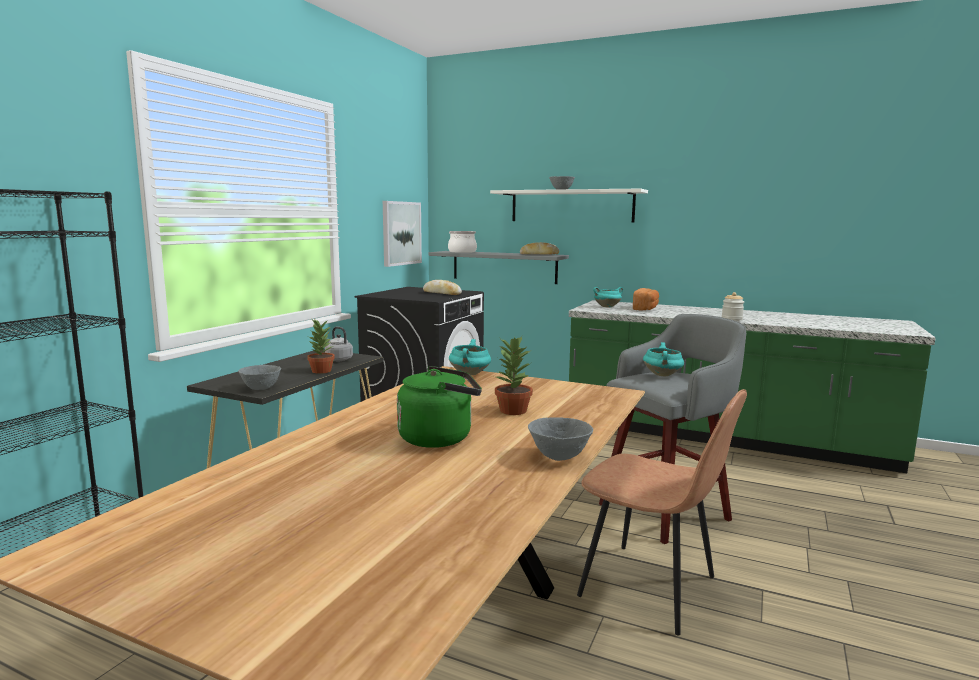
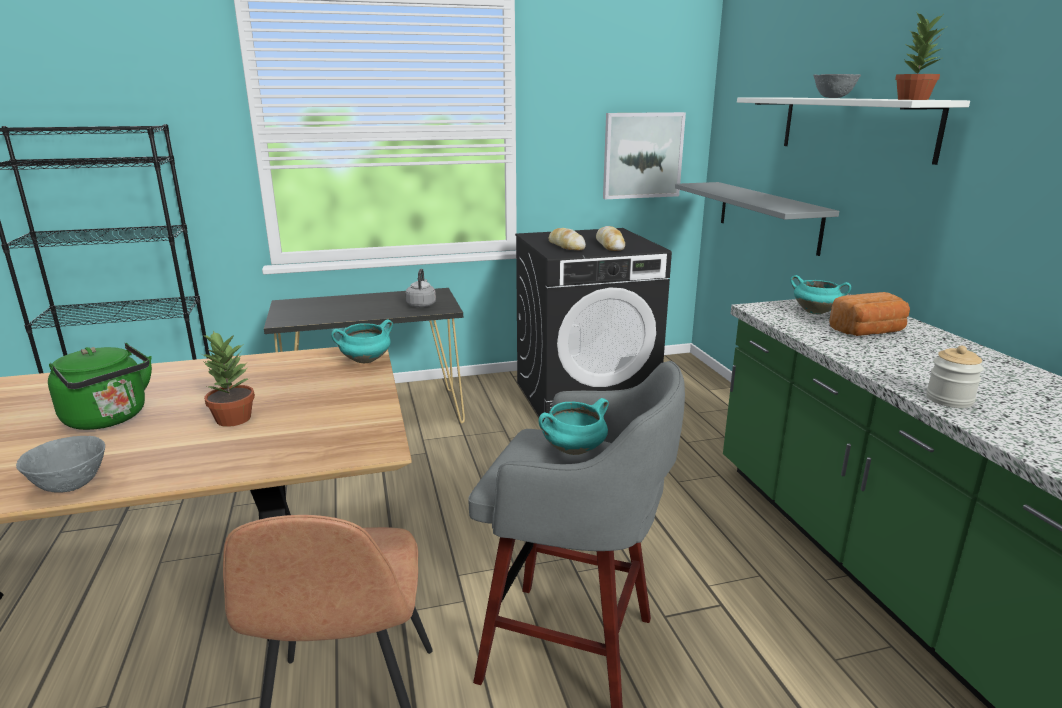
camera: 50 degrees right, 10 degrees up
grey bowl [238,365,281,390] -> none
potted plant [307,320,335,374] -> potted plant moved to [895,11,945,100]
cooking pot [448,231,477,253] -> none
bread [520,242,559,255] -> bread moved to [548,228,586,250]

